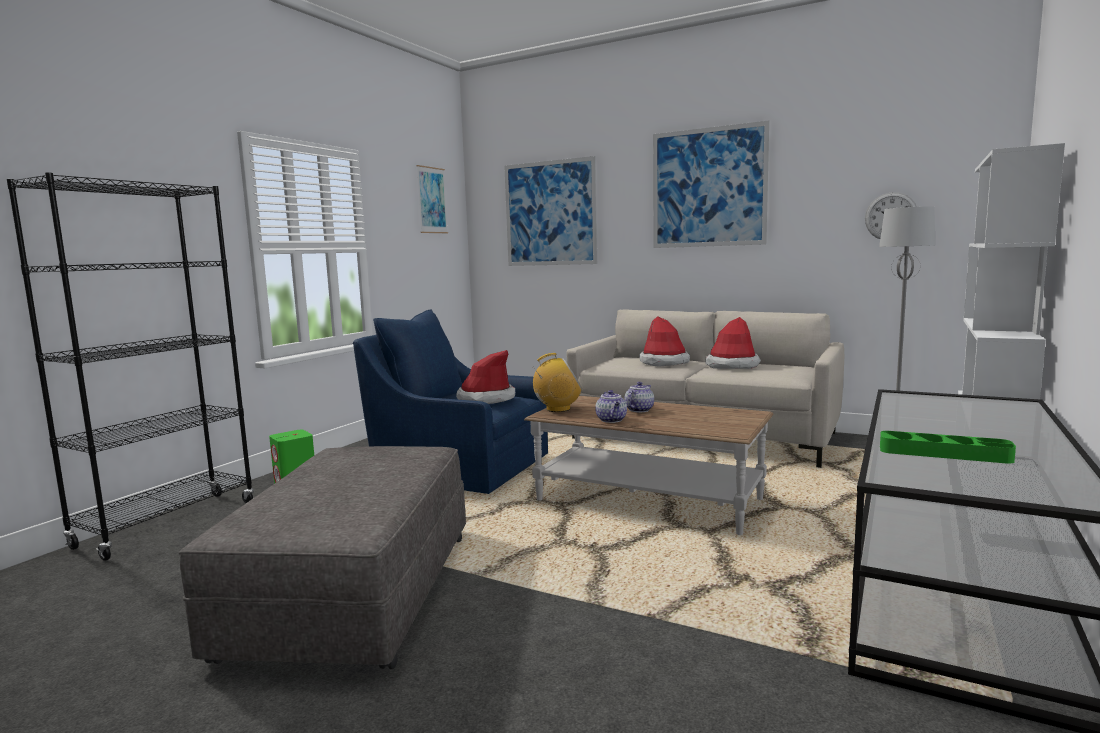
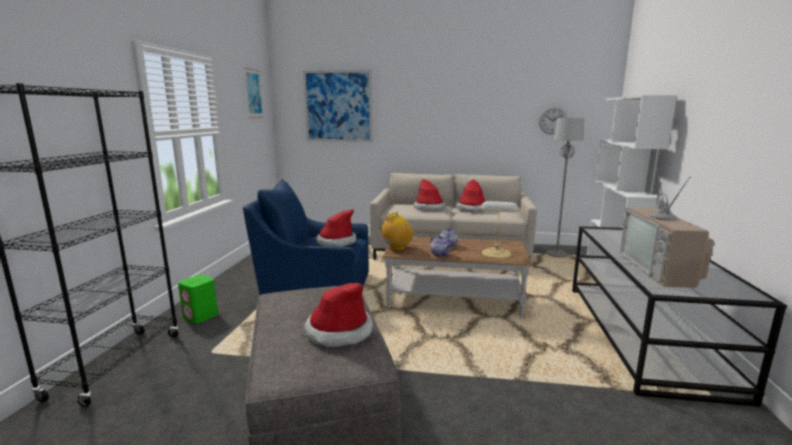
camera: 20 degrees left, 5 degrees up
picture [653,120,770,248] -> none
green tray [880,431,1016,464] -> television [620,168,714,288]
none -> hat [304,283,373,347]
none -> table lamp [479,201,520,258]

